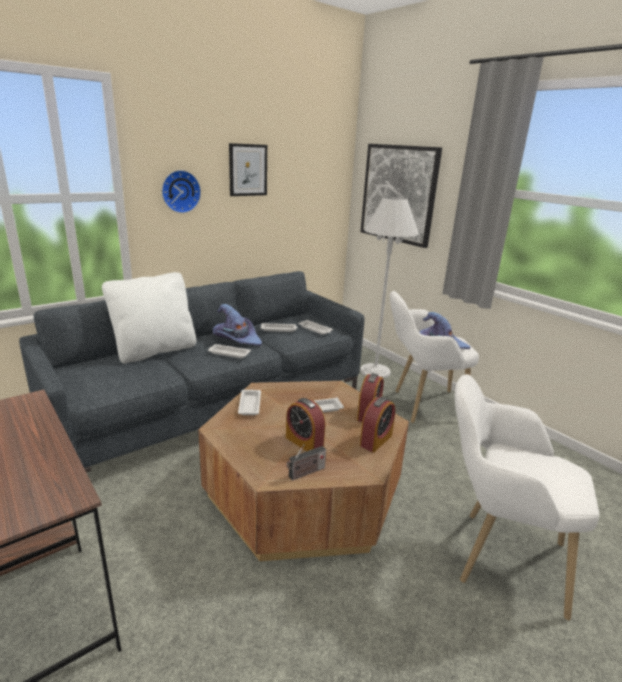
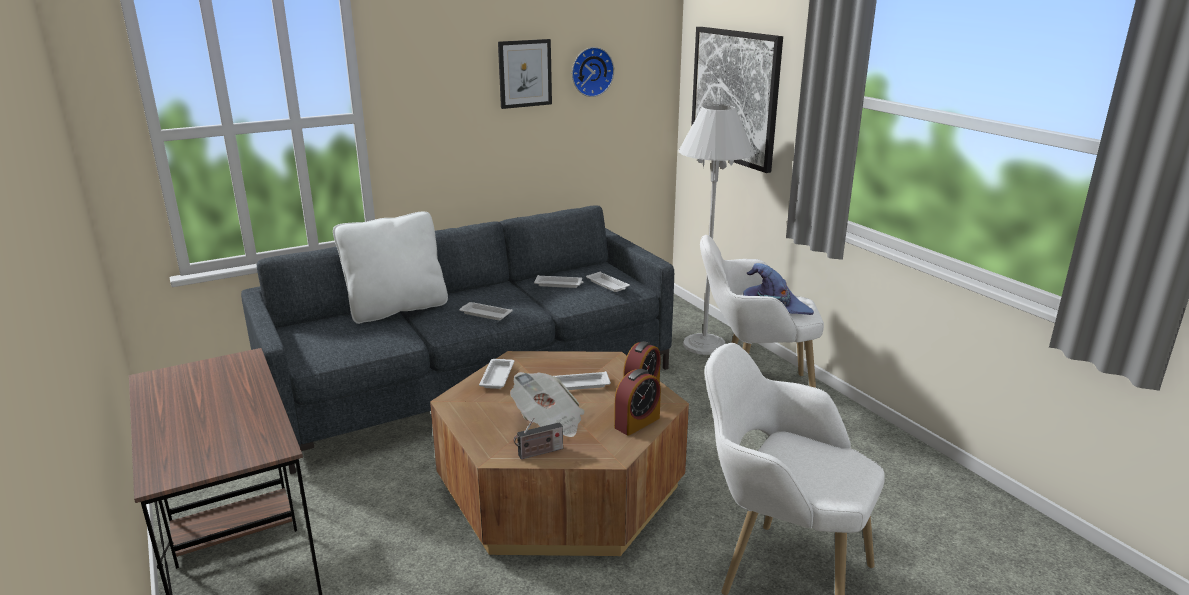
camera: 10 degrees right, 0 degrees up
wall clock [162,170,201,213] -> wall clock moved to [572,47,614,97]
purple hat [213,304,262,346] -> none
alarm clock [286,398,325,451] -> newspaper [510,372,585,437]

